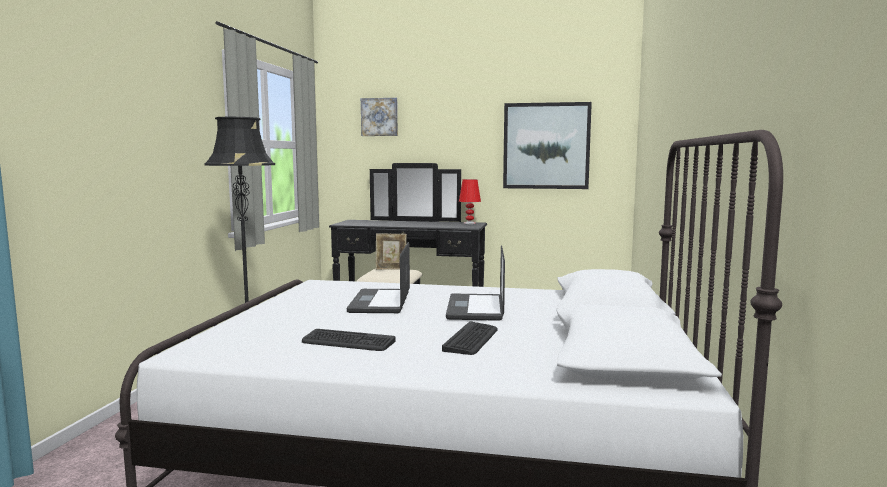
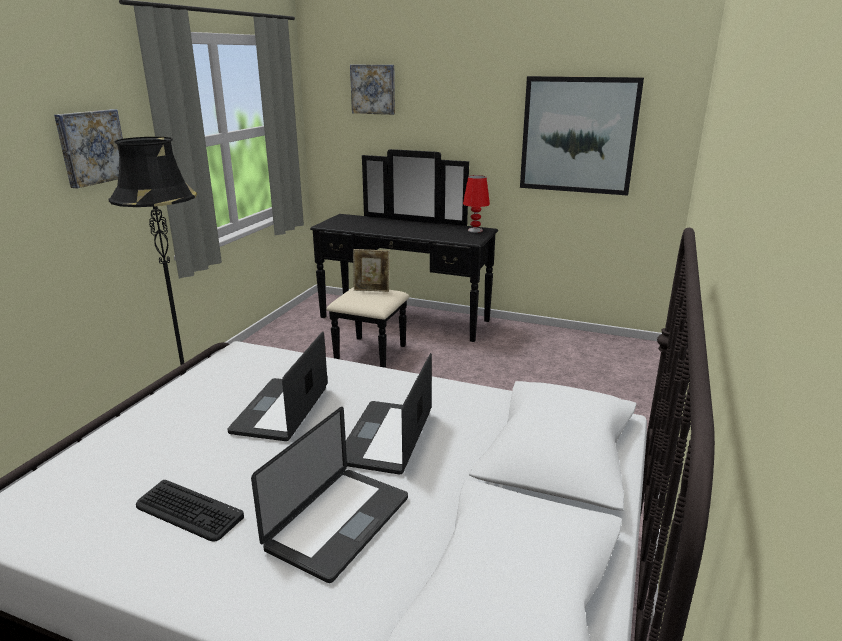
camera: 10 degrees right, 15 degrees up
keyboard [442,322,498,355] -> laptop [251,407,408,583]
none -> picture [54,109,123,189]

